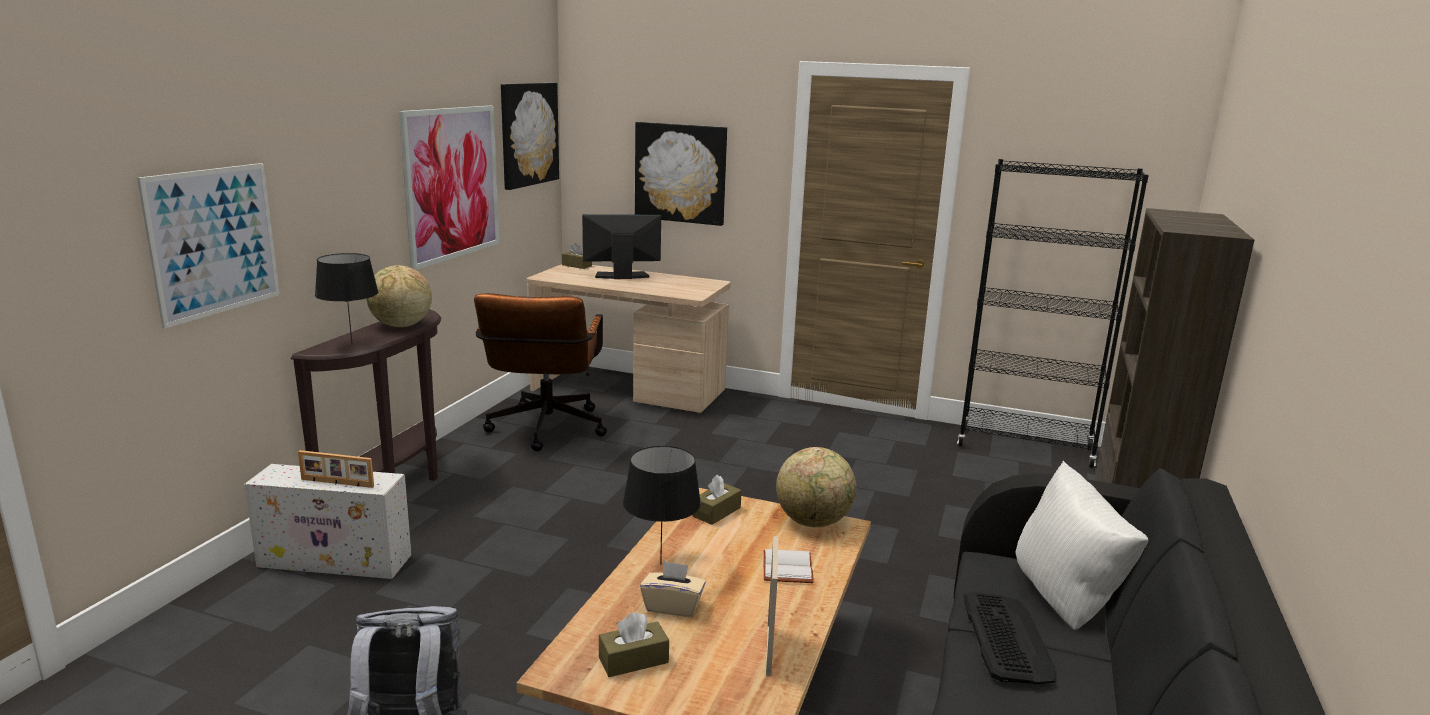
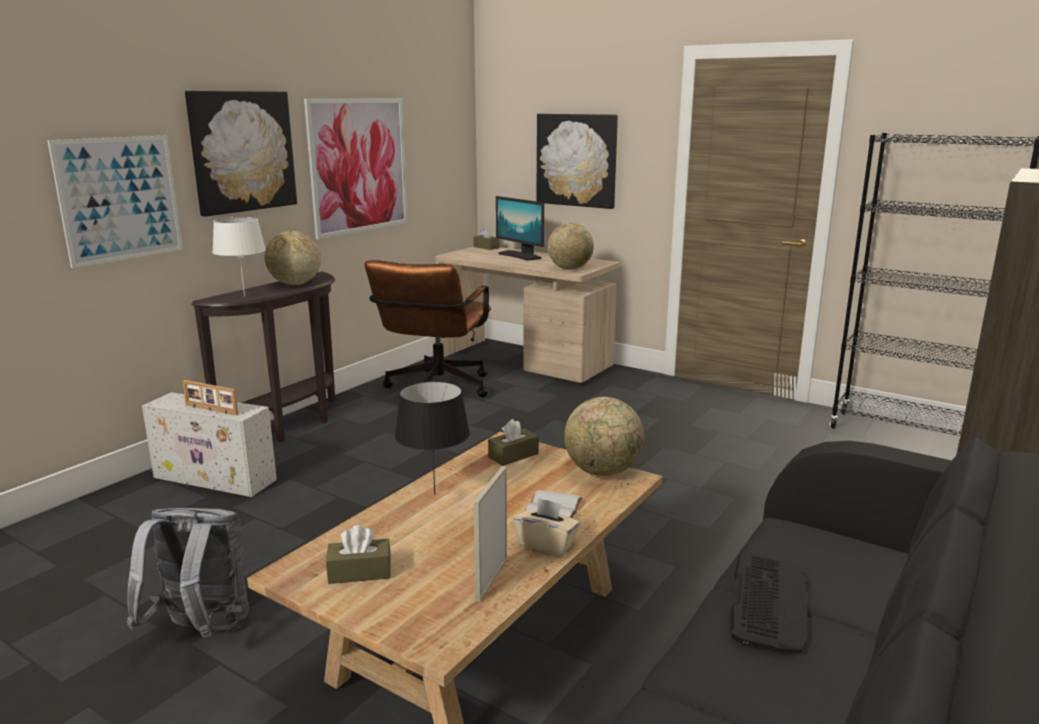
camera: 15 degrees right, 0 degrees up
black table lamp [315,253,378,345] -> white table lamp [212,217,266,296]
picture [501,83,559,190] -> picture moved to [185,91,297,217]
monitor [582,214,661,279] -> monitor turned 135 degrees counterclockwise [496,196,544,261]
beige tissue box [640,561,706,617] -> beige tissue box moved to [513,498,580,556]
white pillow [1015,461,1148,630] -> none
none -> globe [547,223,594,270]

